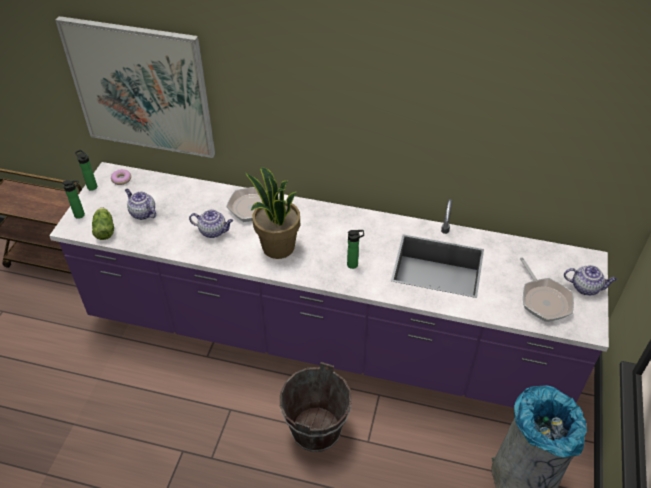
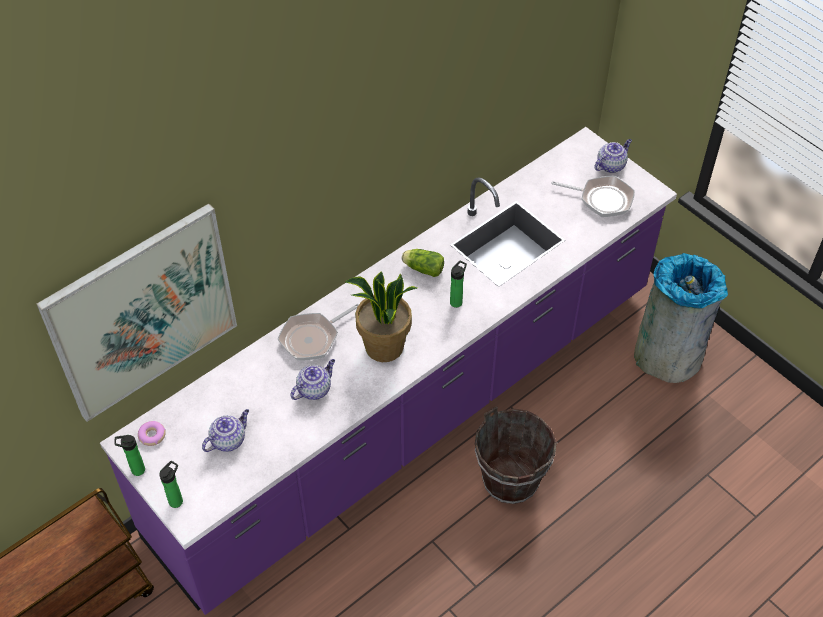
camera: 55 degrees left, 5 degrees up
lettuce [92,208,114,240] -> lettuce moved to [401,249,444,277]
teapot [125,189,156,220] -> teapot turned 150 degrees clockwise [202,409,249,452]

